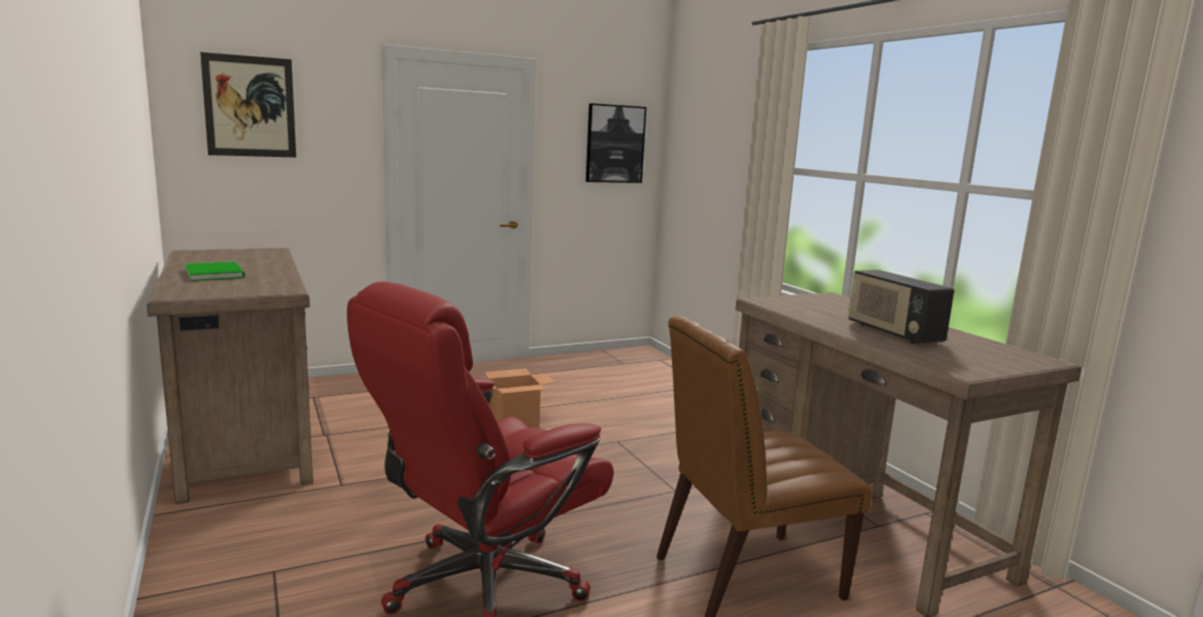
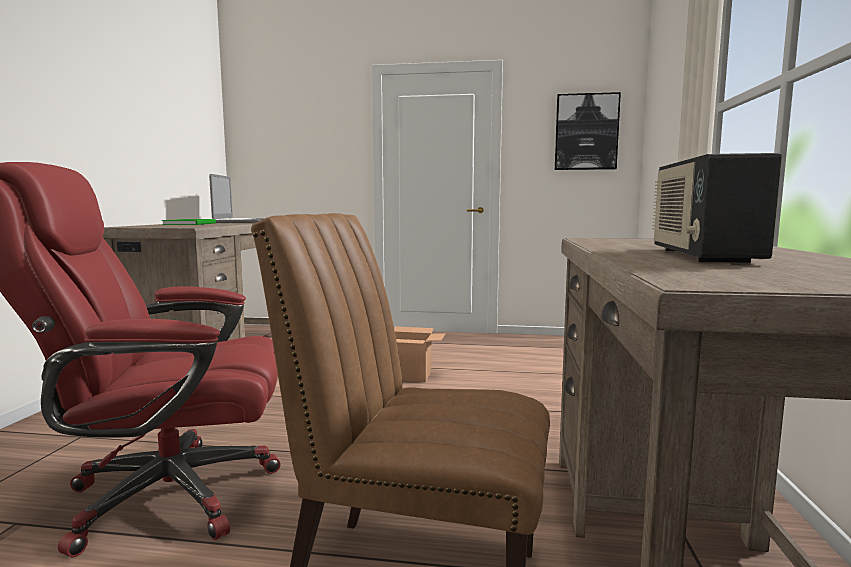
camera: 35 degrees right, 5 degrees down
picture [200,52,296,157] -> none
none -> laptop [209,174,263,223]

